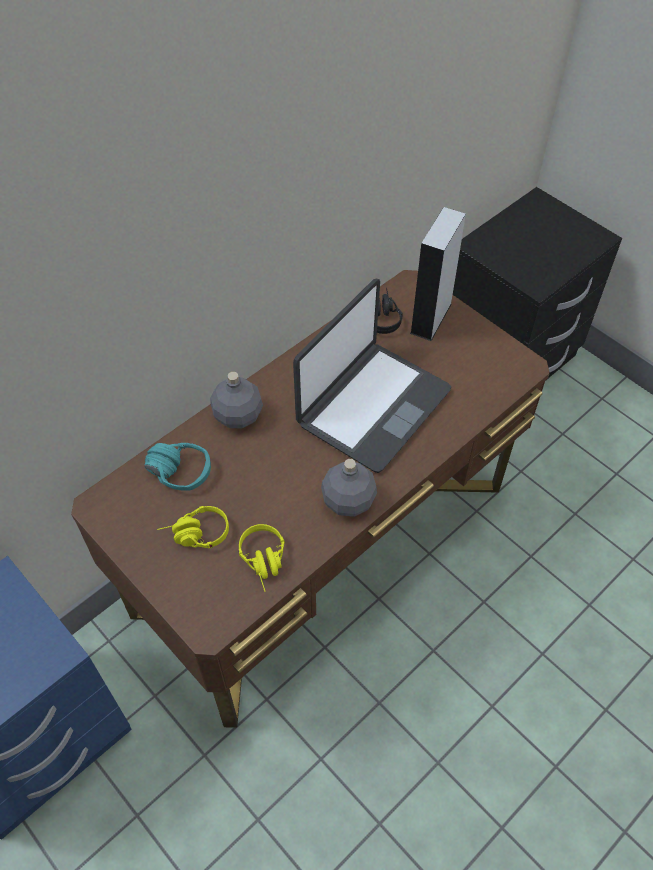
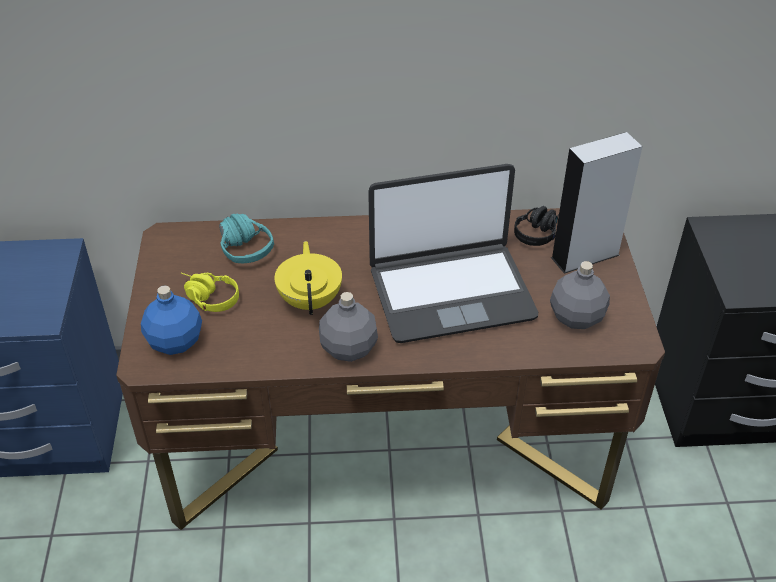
camera: 40 degrees right, 10 degrees down
grey bottle [211,372,263,428] -> grey bottle moved to [550,261,610,329]
yellow headphones [239,524,285,592] -> none
none -> blue bottle [141,285,202,355]
none -> yellow teapot [274,241,342,315]

